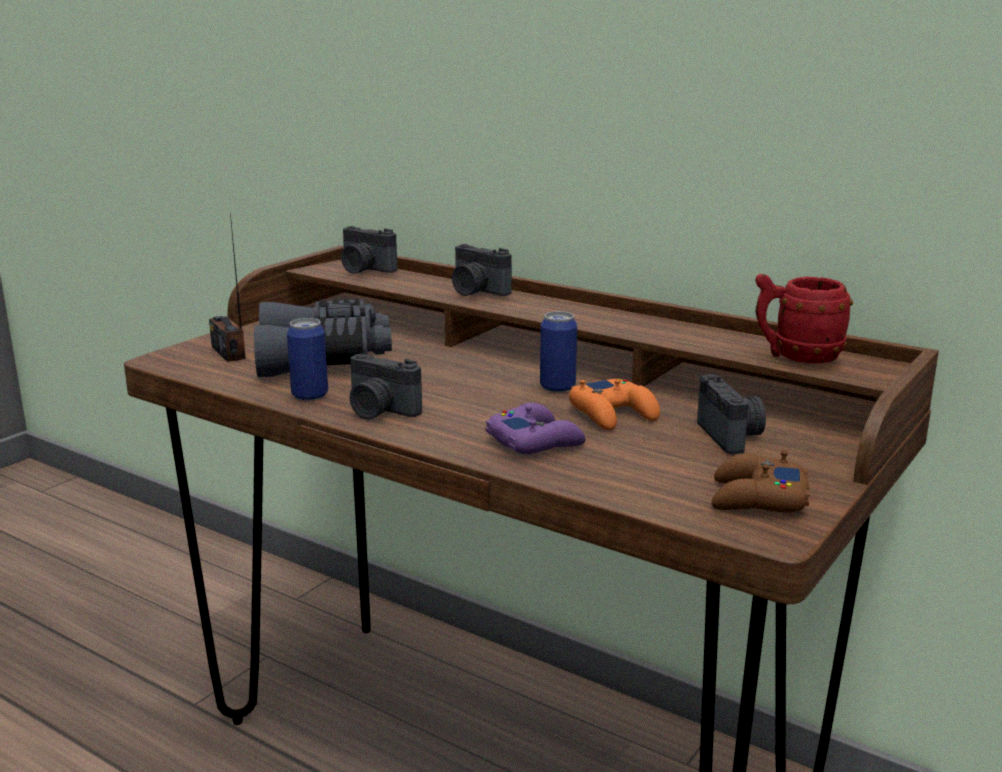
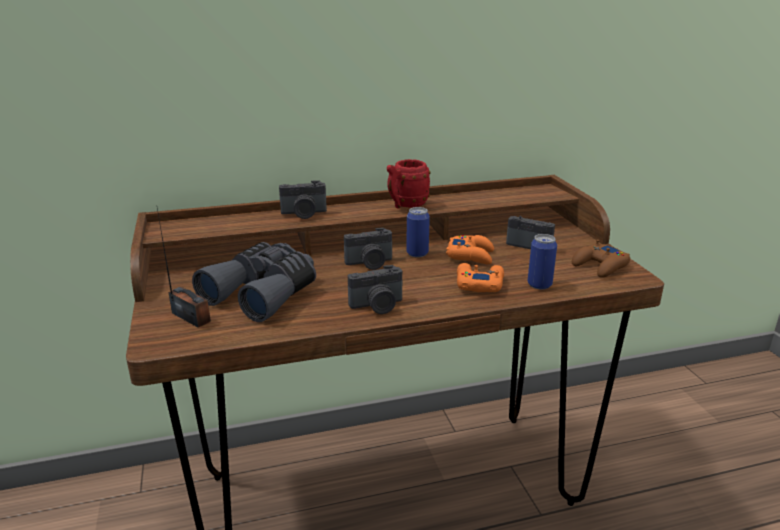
camera: 50 degrees left, 5 degrees up
radio [209,213,246,362] -> radio turned 150 degrees counterclockwise [157,208,211,328]
can [287,318,328,401] -> can moved to [528,234,557,289]
camera [341,226,397,274] -> camera moved to [344,228,392,270]
purple game controller [486,403,586,454] -> orange game controller [457,263,504,292]
red mug [755,274,853,363] -> red mug moved to [387,159,431,209]

